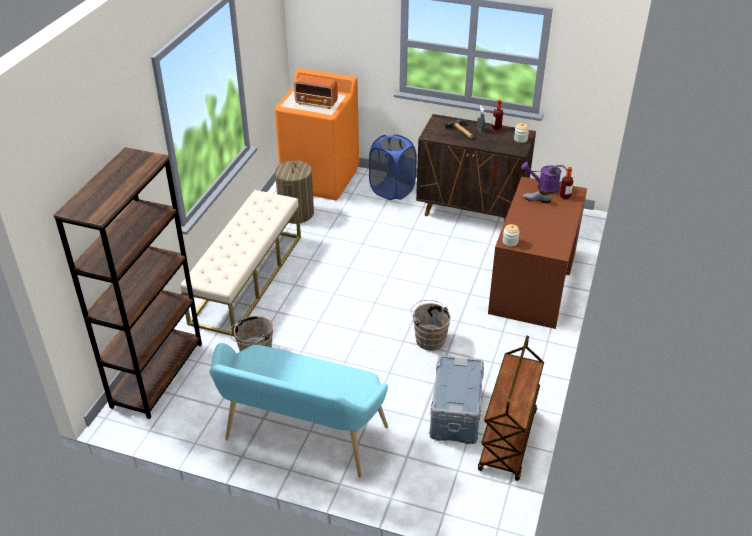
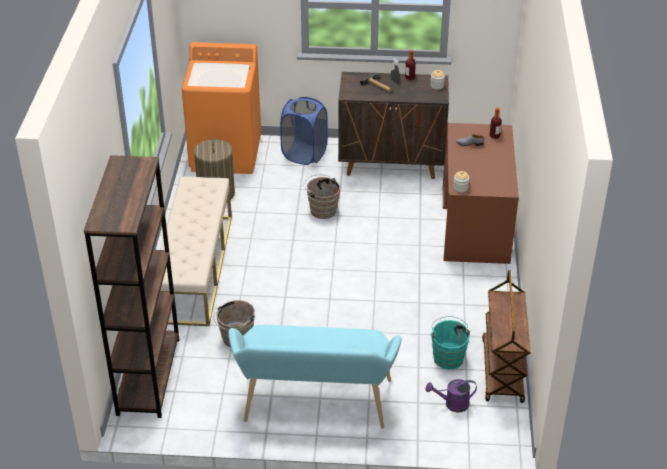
camera: 15 degrees left, 0 degrees up
radio [294,75,338,109] -> none
brown bucket [410,300,451,351] -> brown bucket moved to [303,175,340,219]
grey storage box [429,356,484,444] -> turquoise bucket [430,316,472,369]
purple watering can [521,162,567,194] -> purple watering can moved to [426,379,477,412]

